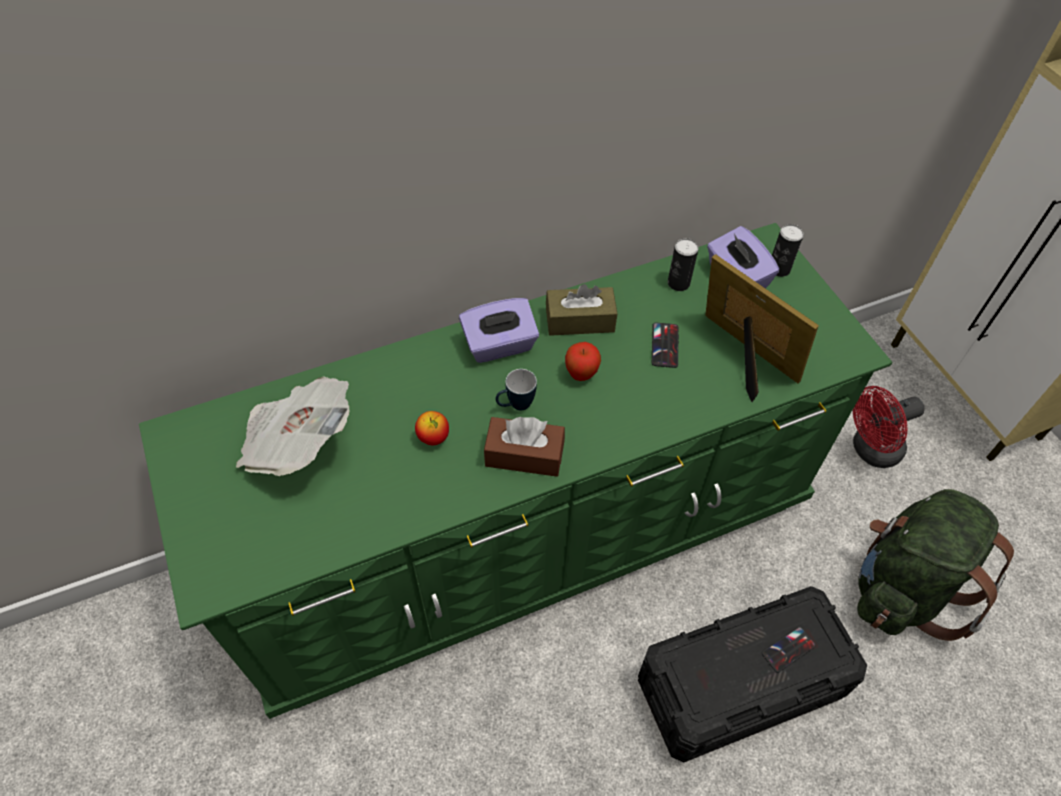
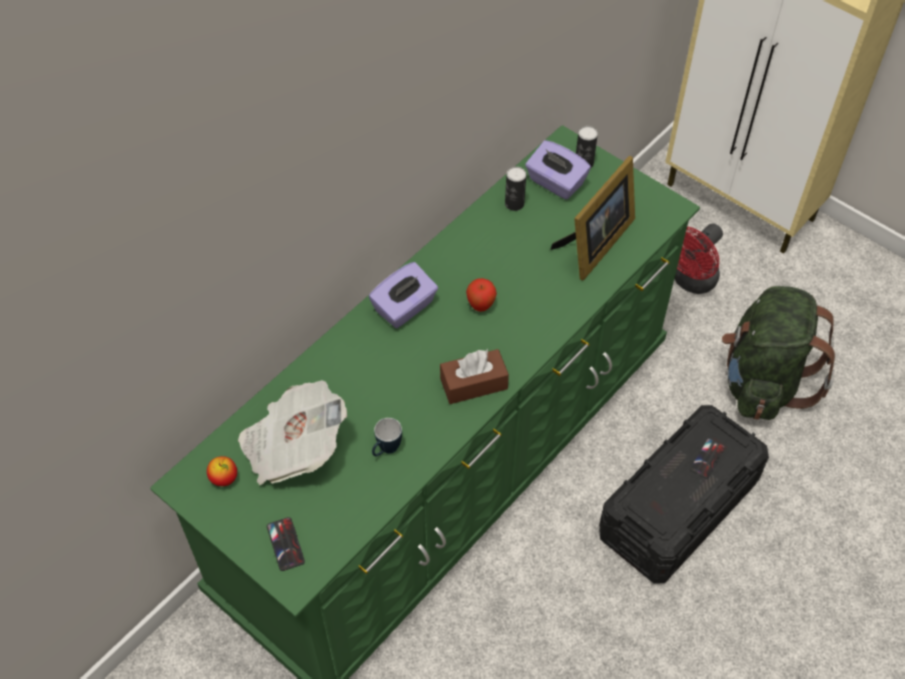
camera: 25 degrees left, 0 degrees up
apple [415,411,449,445] -> apple moved to [207,456,237,486]
mug [495,369,537,410] -> mug moved to [372,418,402,456]
brown tissue box [546,284,617,336] -> none
phone [652,322,679,368] -> phone moved to [267,517,305,571]
picture frame [705,254,819,402] -> picture frame turned 105 degrees clockwise [550,156,635,280]

